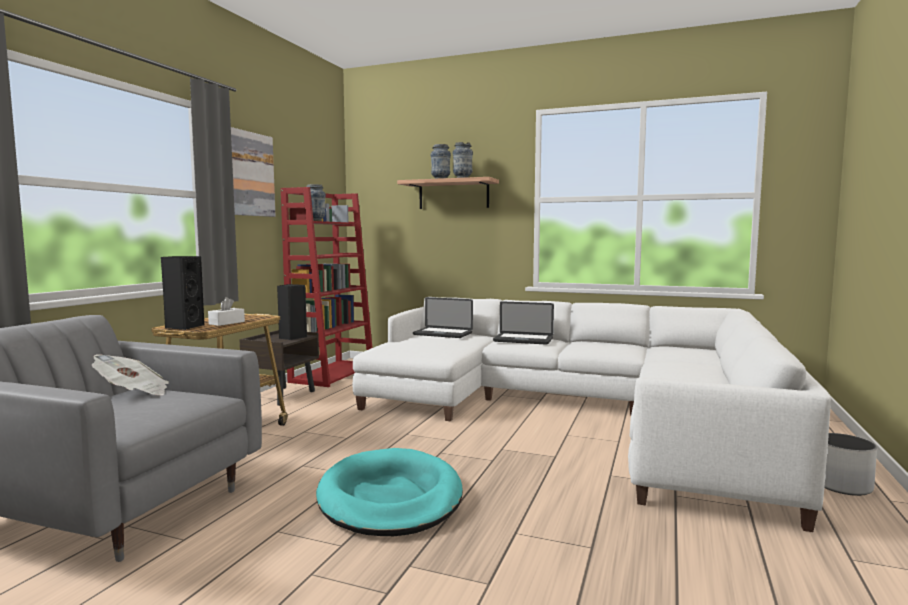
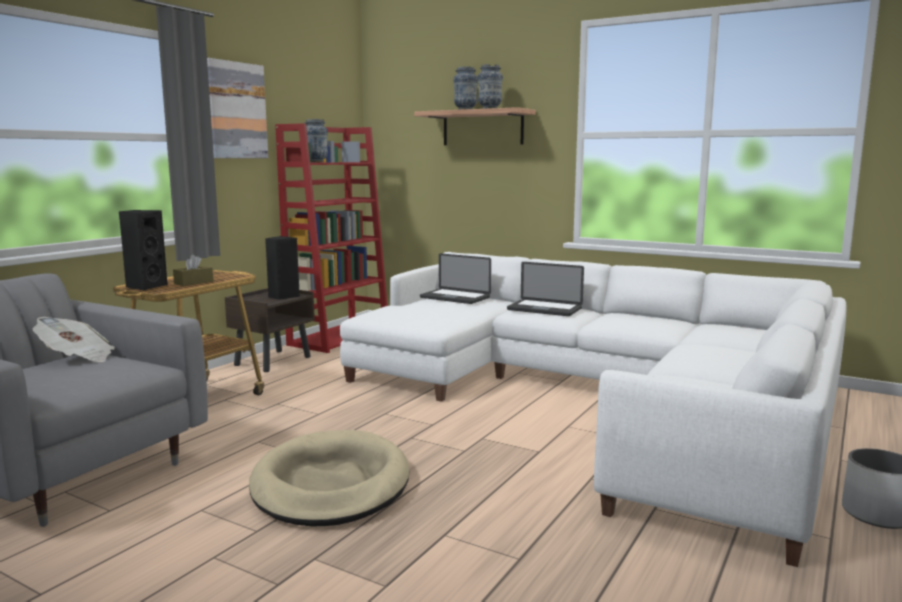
camera: 10 degrees right, 5 degrees up
white tissue box [208,297,245,326] -> brown tissue box [173,255,213,286]
turquoise dog bed [316,448,463,536] -> beige dog bed [249,430,409,527]

